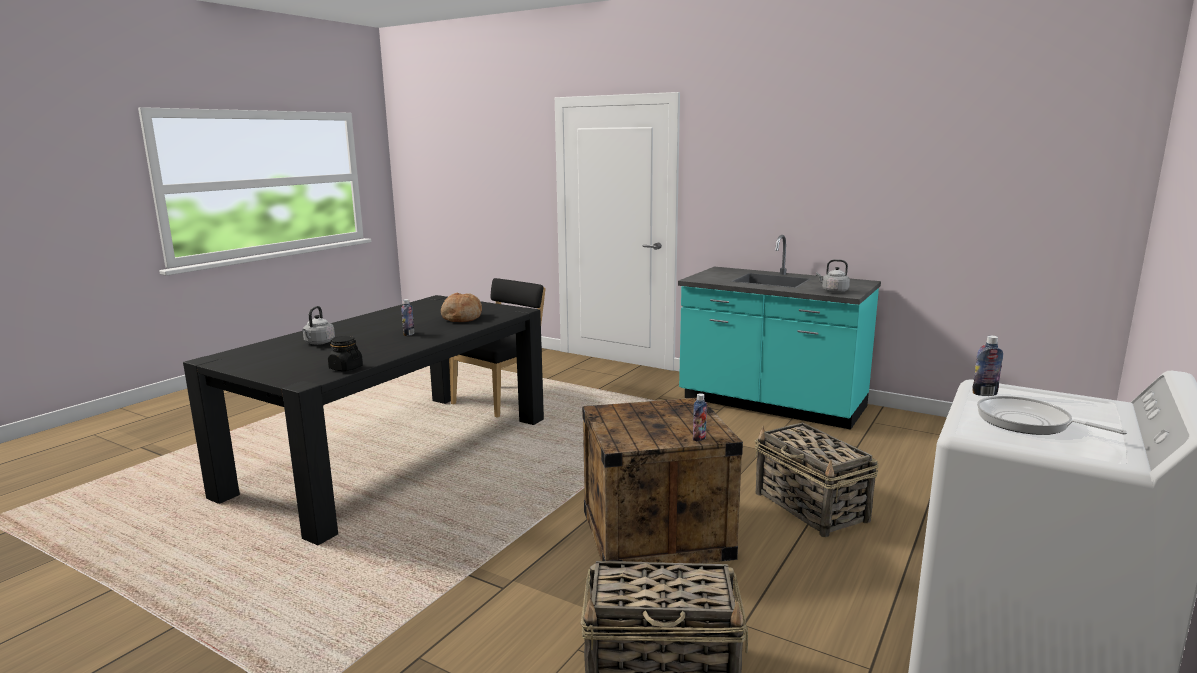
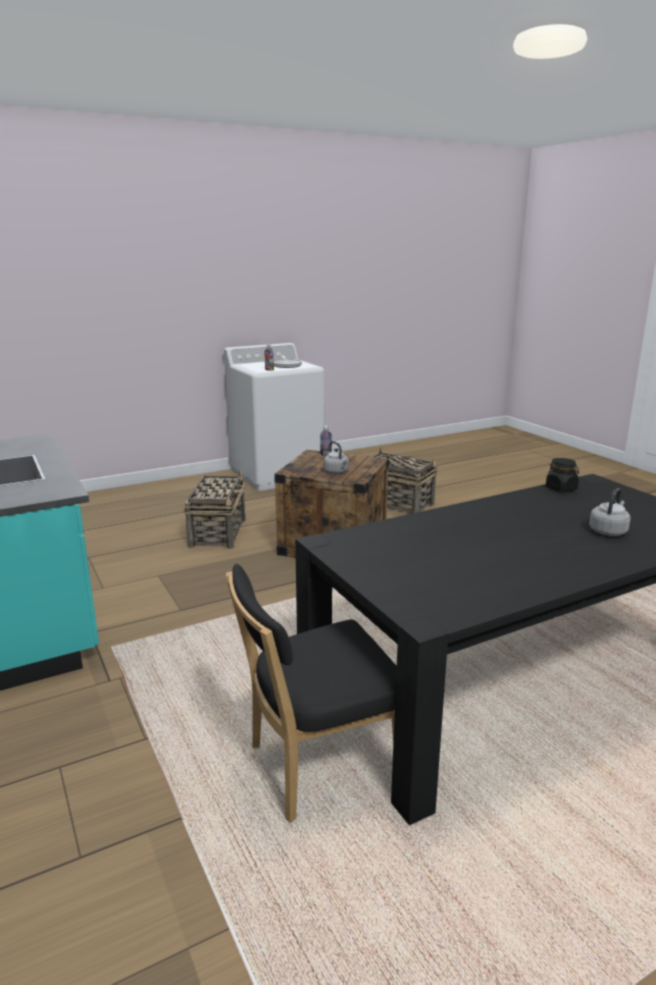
camera: 150 degrees left, 5 degrees up
bottle [401,299,414,336] -> none
bread [441,293,482,322] -> none
grey kettle [816,259,850,293] -> grey kettle moved to [324,441,349,474]

